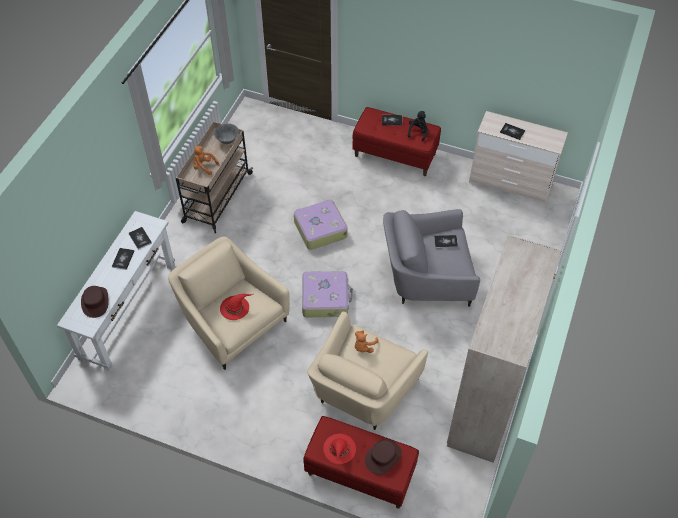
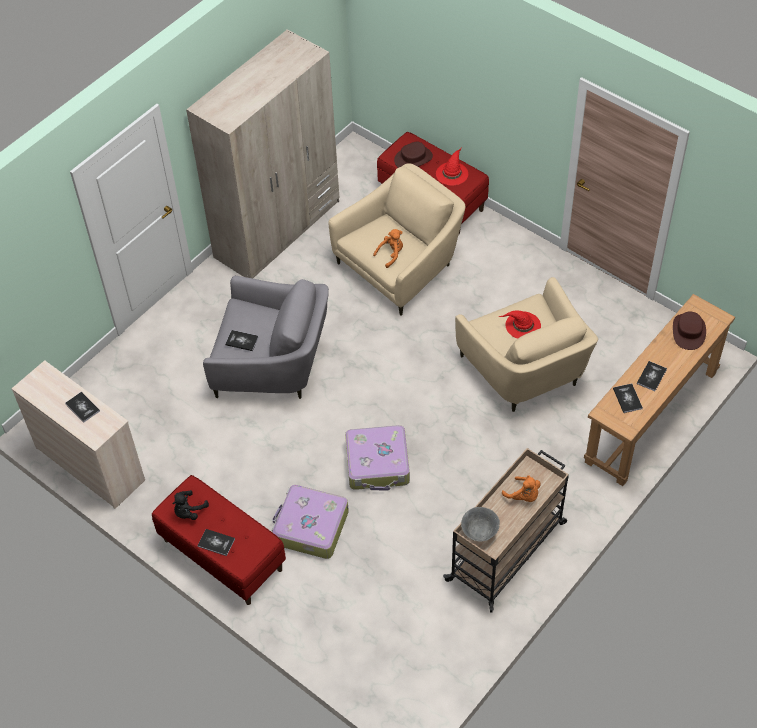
camera: 160 degrees left, 0 degrees up
white console table [57,211,175,371] -> brown console table [584,294,735,486]
suitcase [302,271,353,317] -> suitcase moved to [272,485,349,559]

